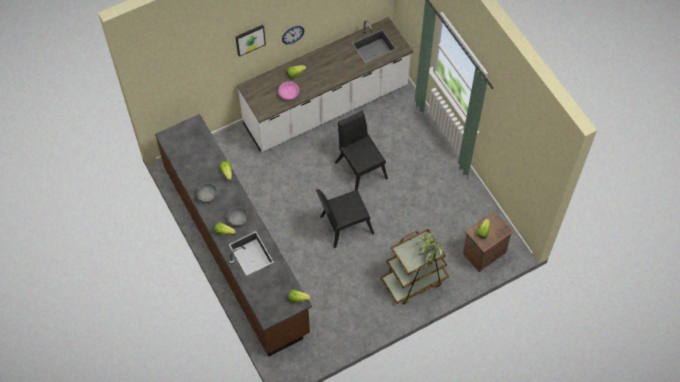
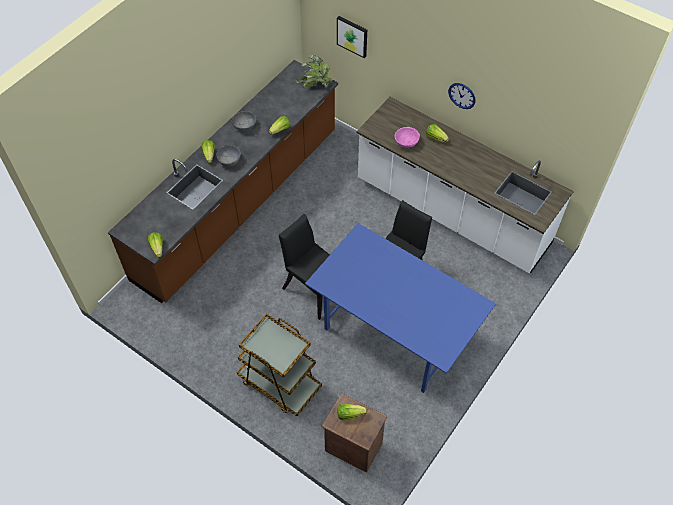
camera: 65 degrees right, 5 degrees down
picture [236,25,266,57] -> picture moved to [337,16,367,58]
potted plant [416,232,443,267] -> potted plant moved to [295,55,333,88]
none -> blue dining table [305,223,496,393]

